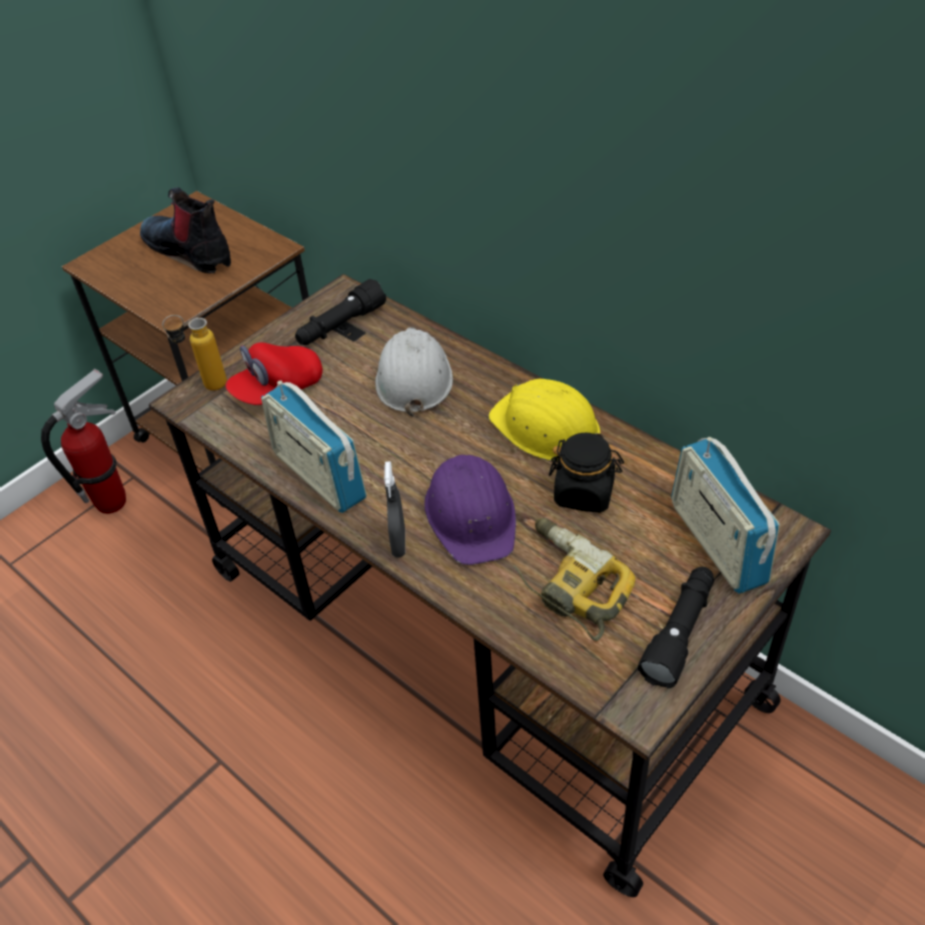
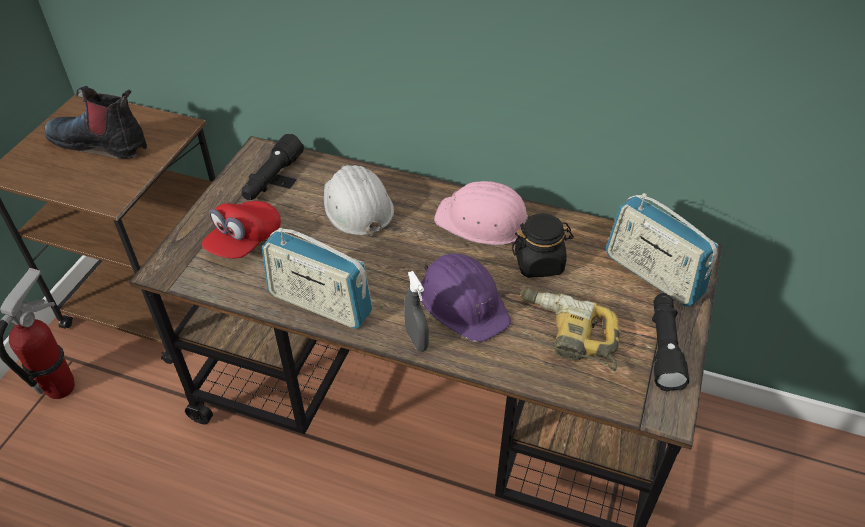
camera: 25 degrees left, 0 degrees up
bottle [162,315,227,391] -> none
yellow hard hat [488,379,604,461] -> pink hard hat [434,181,533,245]

